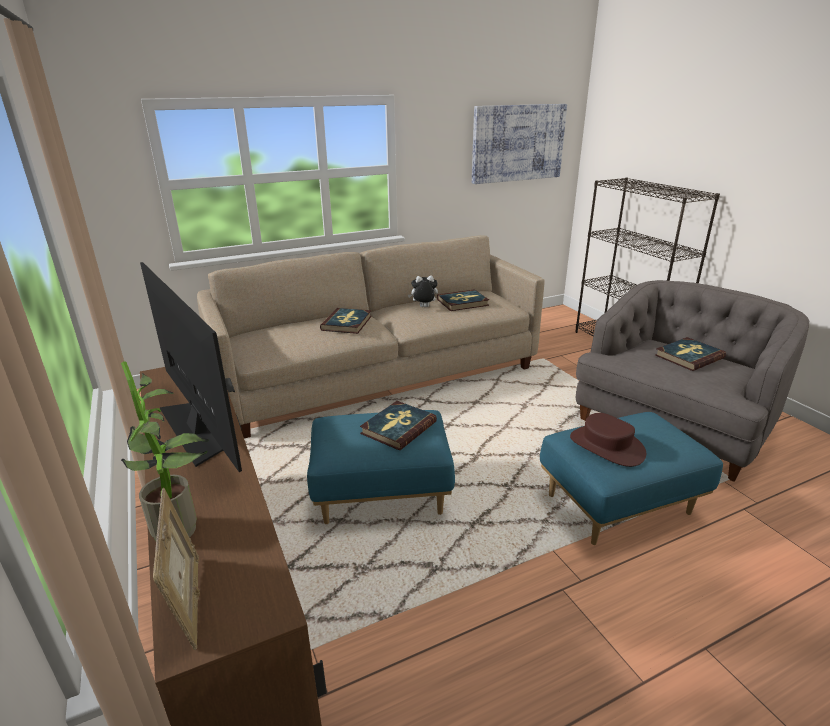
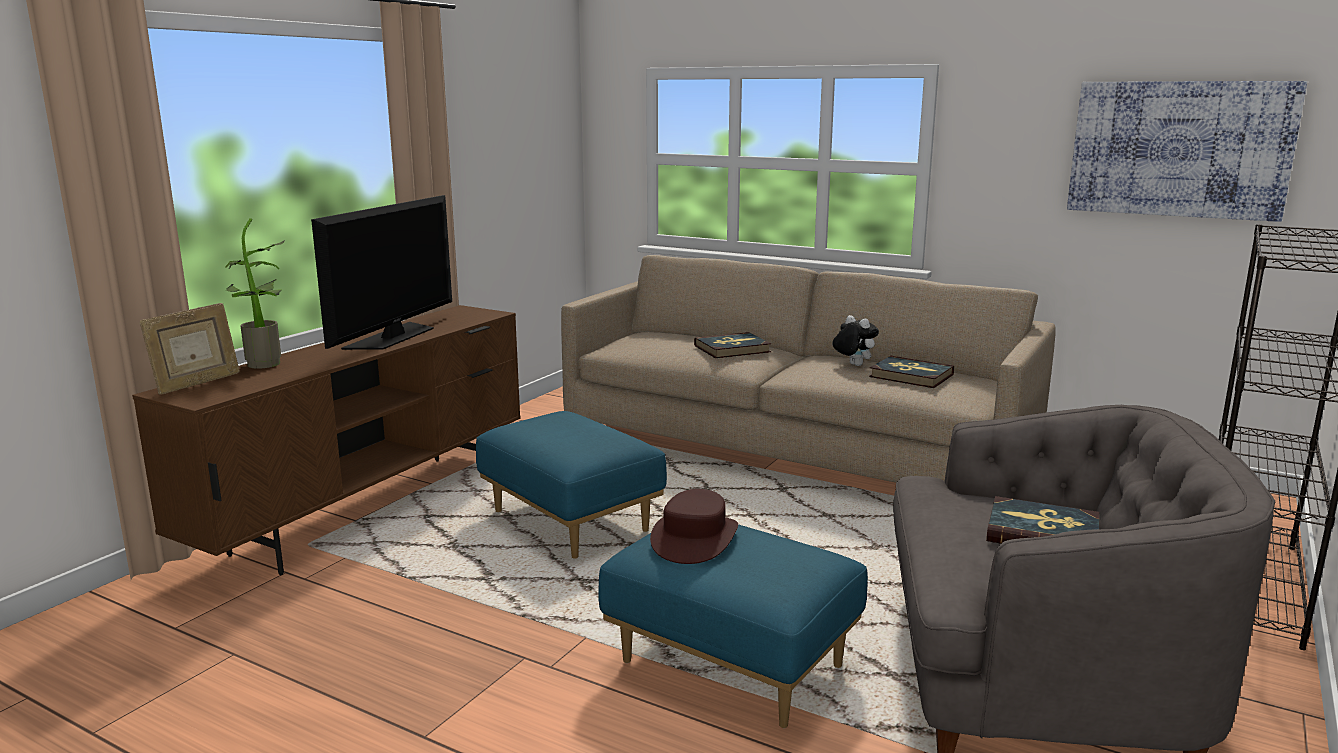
camera: 55 degrees right, 10 degrees down
book [360,401,437,450] -> none

